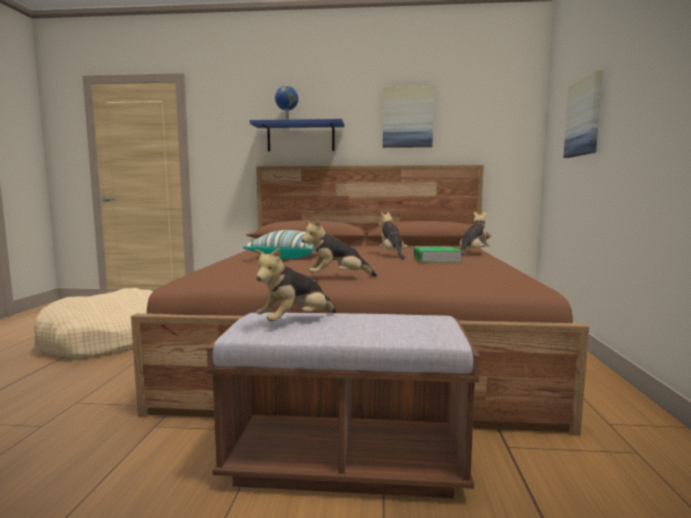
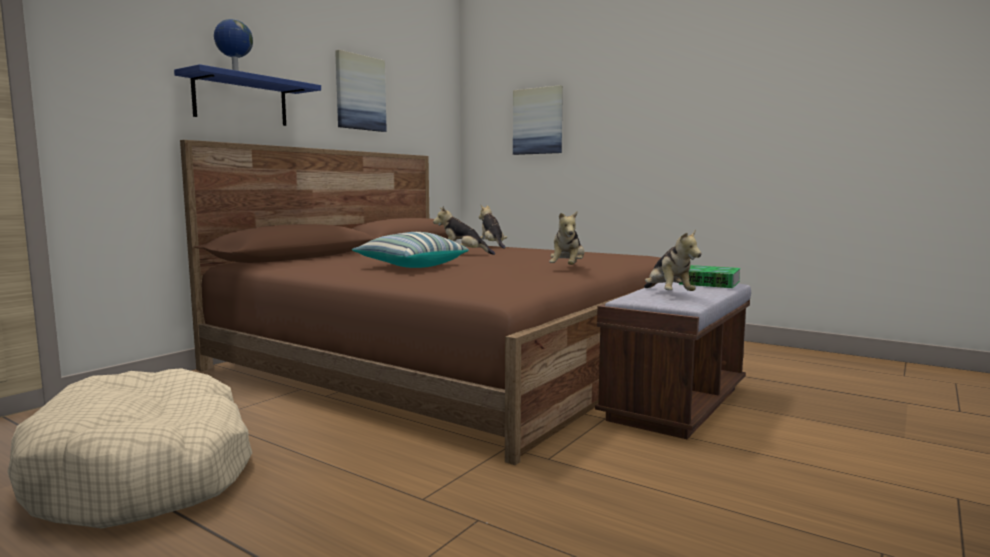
camera: 60 degrees left, 0 degrees up
book [413,247,462,262] -> book moved to [679,265,741,288]

